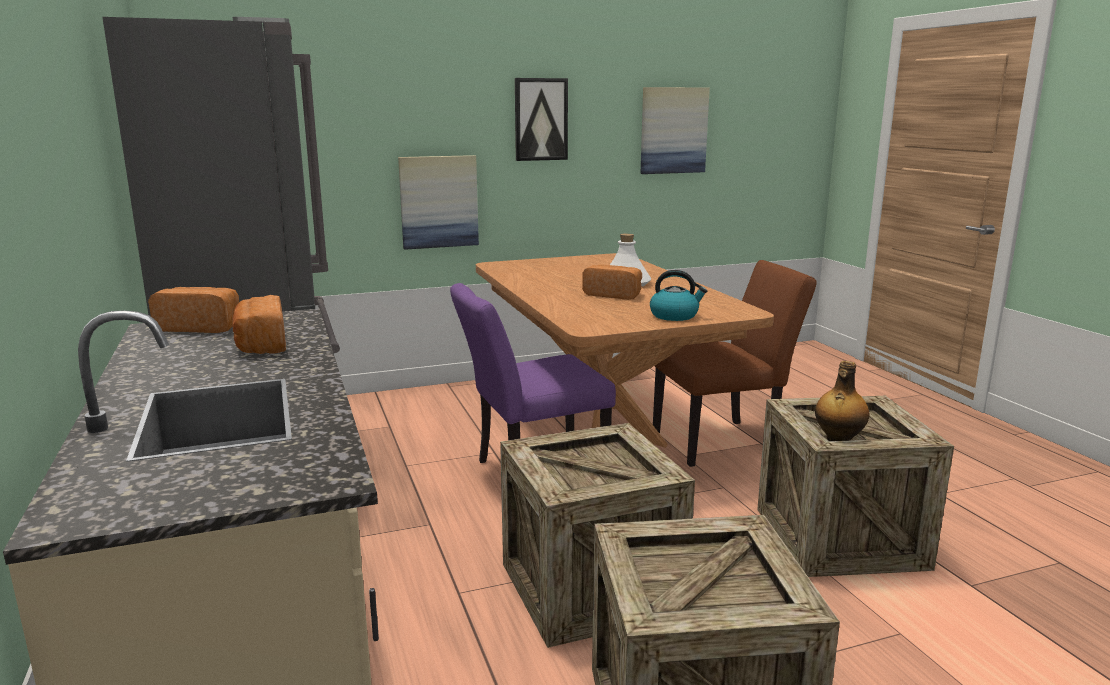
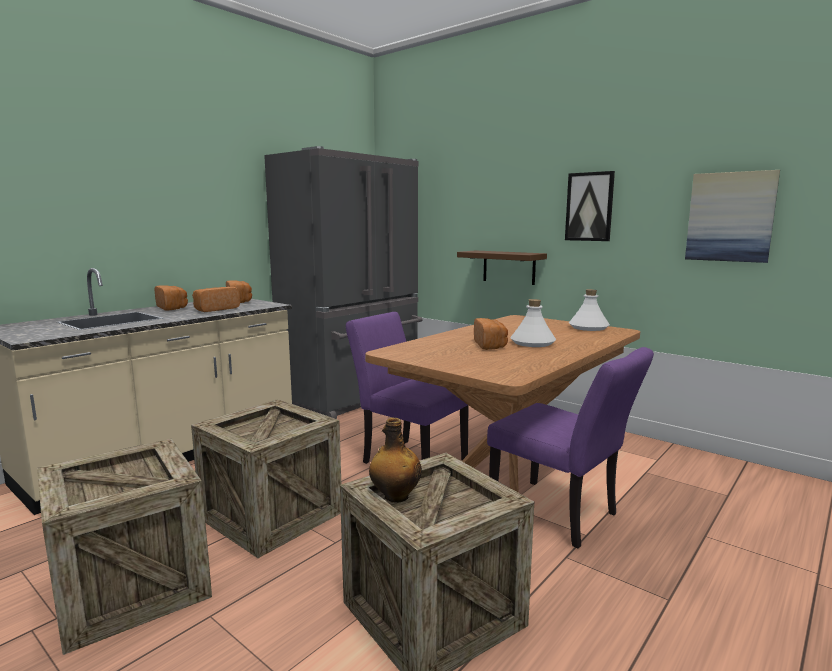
camera: 60 degrees right, 5 degrees down
picture [398,155,479,250] -> brown shelf [457,250,547,285]
kettle [650,270,707,321] -> none
brown chair [653,260,817,467] -> purple chair [487,347,654,549]
none -> bread [155,285,188,310]
none -> white bottle [569,289,610,331]

